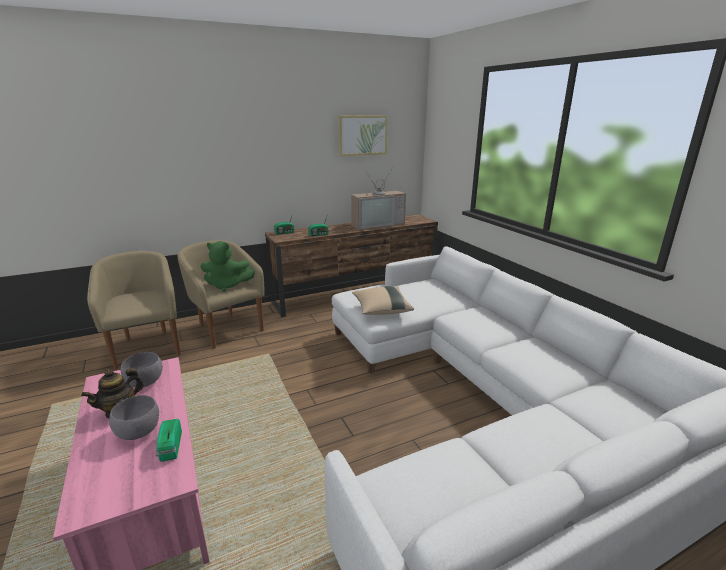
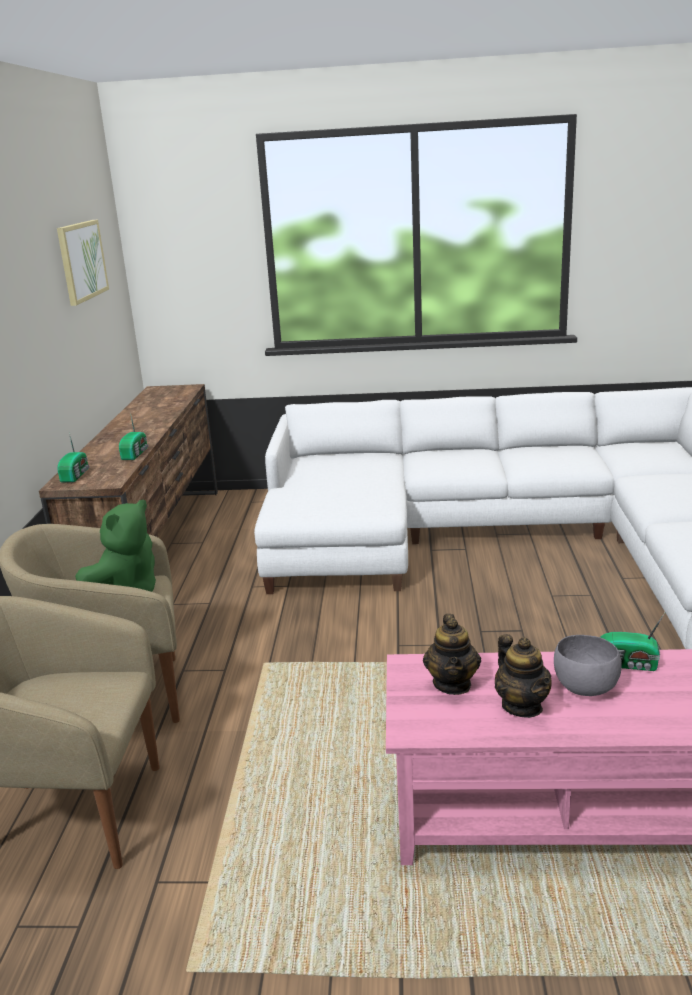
camera: 60 degrees left, 0 degrees up
grey bowl [120,352,163,387] -> teapot [423,614,481,695]
television [351,166,406,230] -> none
beige pillow [352,286,414,315] -> none

